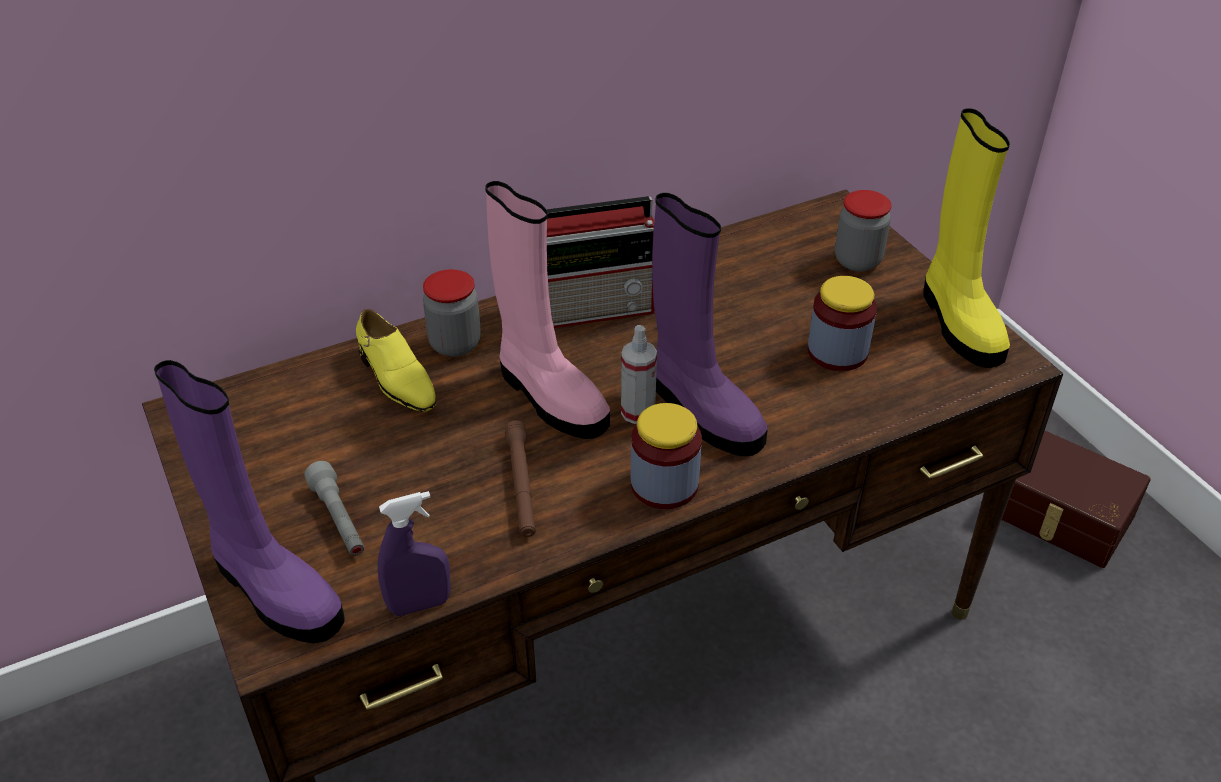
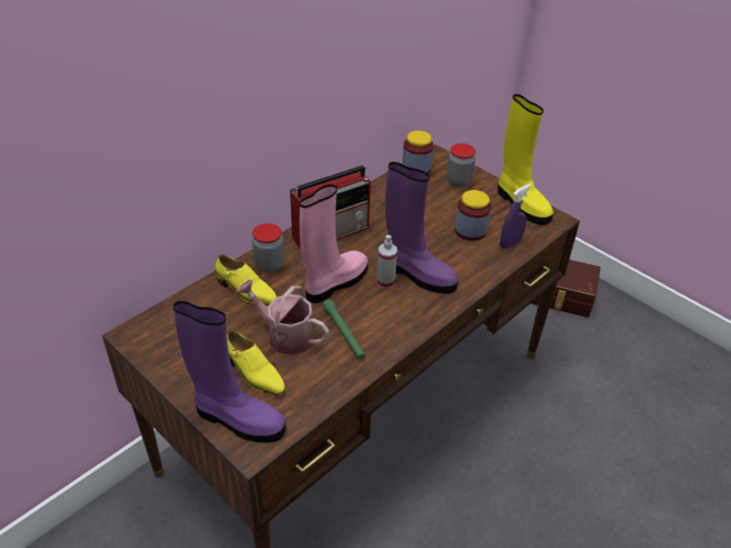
camera: 20 degrees left, 0 degrees up
grey flashlight [304,461,364,556] -> yellow shoe [227,330,285,396]
purple spray bottle [378,491,451,616] -> purple spray bottle moved to [500,184,531,249]
pink boot [485,181,610,439] -> pink boot turned 75 degrees counterclockwise [300,184,368,303]
brown flashlight [505,420,536,537] -> green flashlight [322,299,366,359]
jar [631,403,702,509] -> jar moved to [402,131,434,174]
none -> watering can [236,280,329,355]

